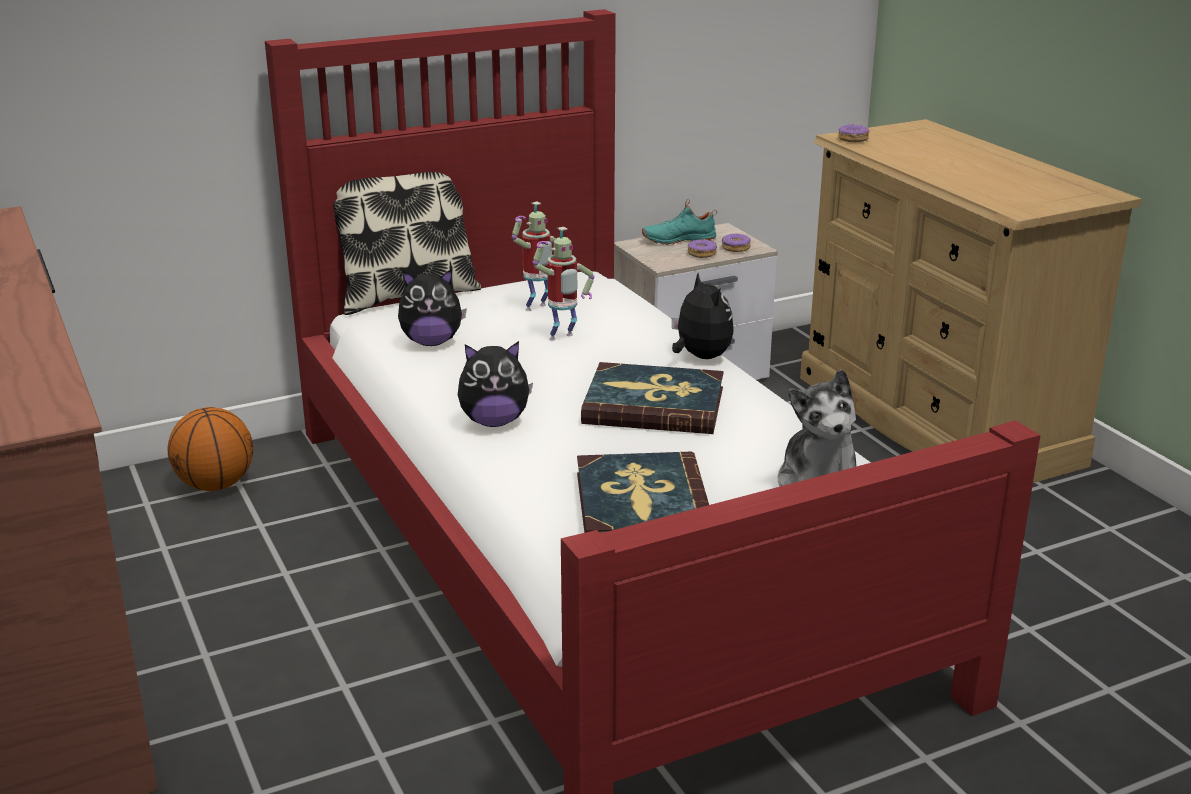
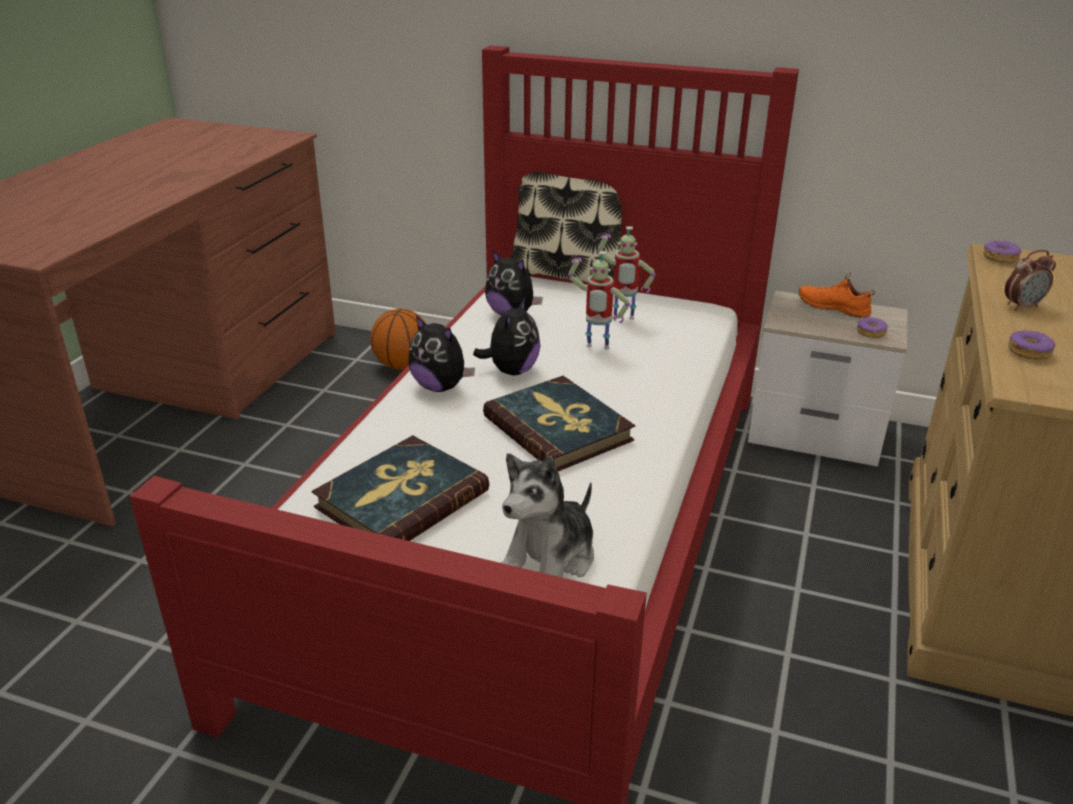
camera: 45 degrees right, 5 degrees up
turquoise shoe [642,199,717,245] -> orange shoe [799,272,875,318]
plush toy [672,273,733,359] -> plush toy moved to [473,298,540,375]
donut [688,239,717,258] -> donut moved to [1008,330,1056,360]
none -> alarm clock [1005,250,1056,311]

